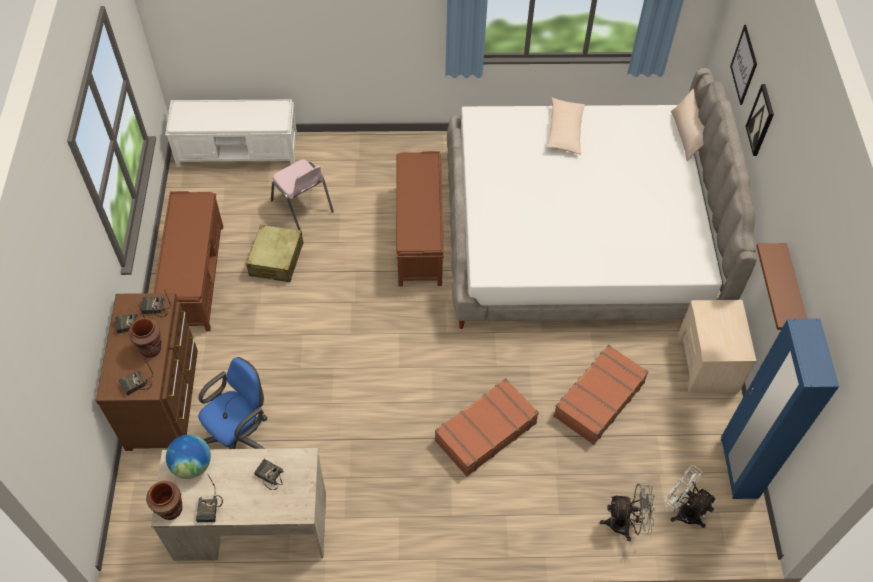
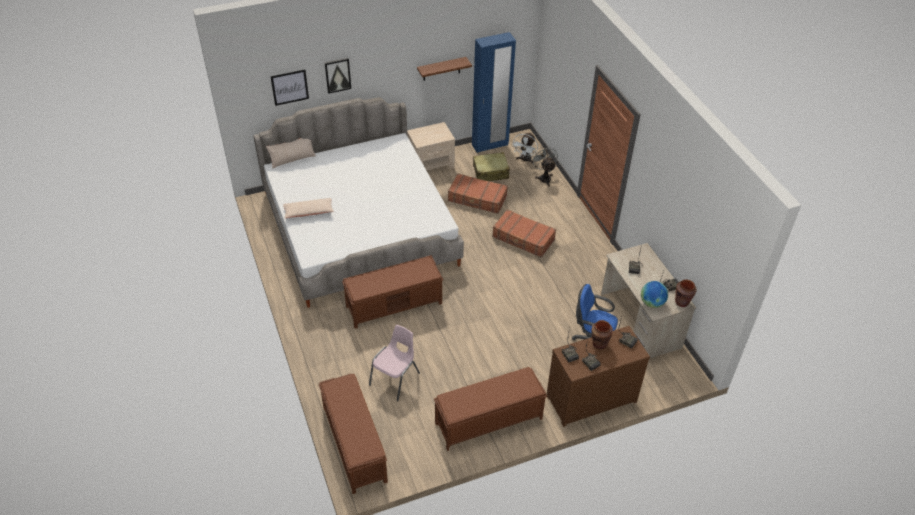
camera: 110 degrees left, 10 degrees down
white bench [165,99,298,167] -> brown bench [319,374,388,494]
beige suitcase [246,225,304,282] -> beige suitcase moved to [473,152,510,181]

